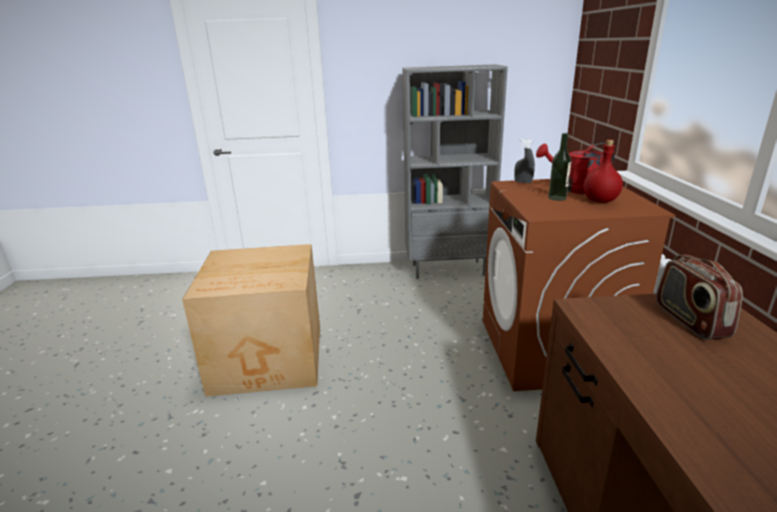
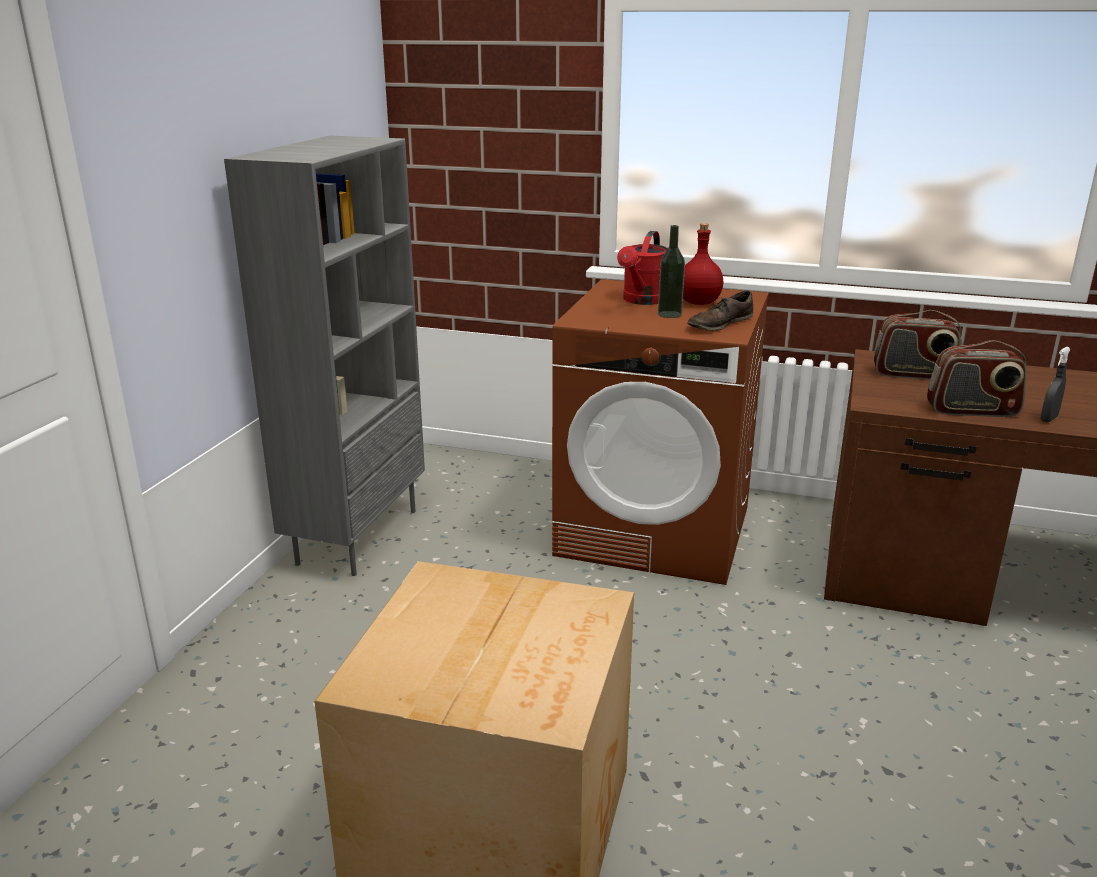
camera: 70 degrees left, 0 degrees up
grey spray bottle [514,139,535,183] -> grey spray bottle moved to [1040,347,1071,422]
none -> brown shoe [687,291,753,331]
none -> radio [927,340,1027,417]

